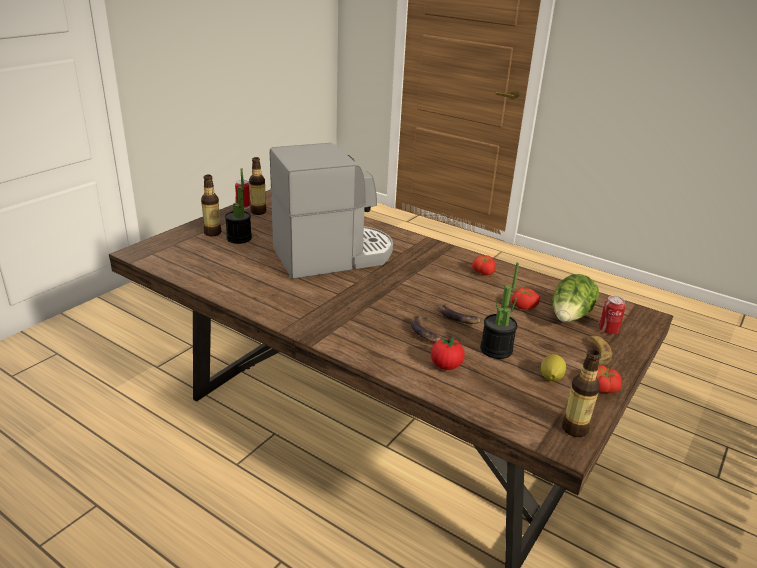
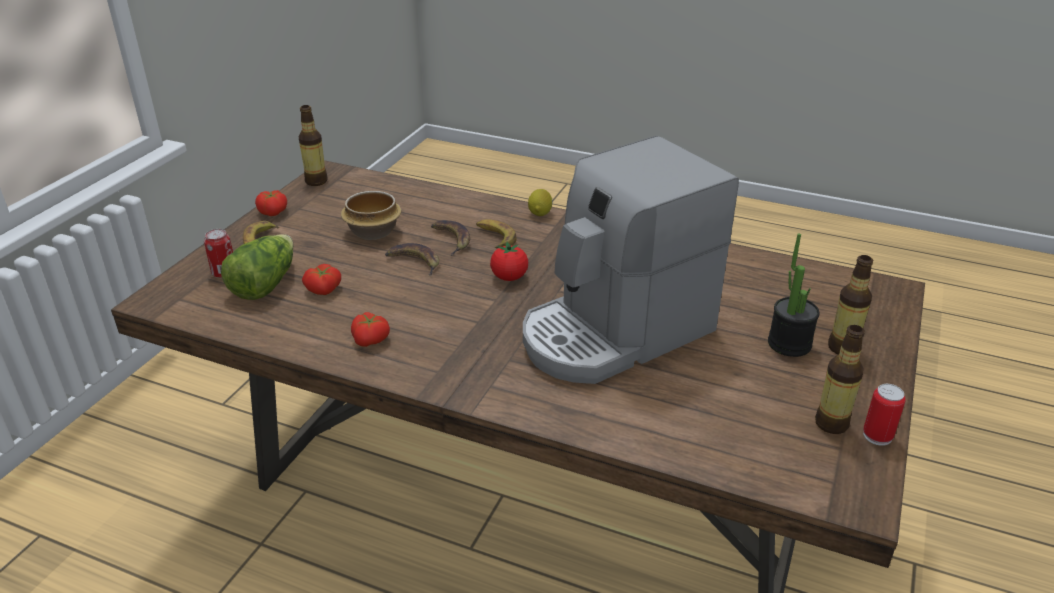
camera: 170 degrees right, 5 degrees up
tomato [431,336,465,370] -> tomato moved to [490,242,528,281]
potted plant [480,263,519,359] -> bowl [341,191,401,240]
lemon [541,354,566,381] -> lemon moved to [528,189,553,216]
none -> banana [476,219,516,249]

